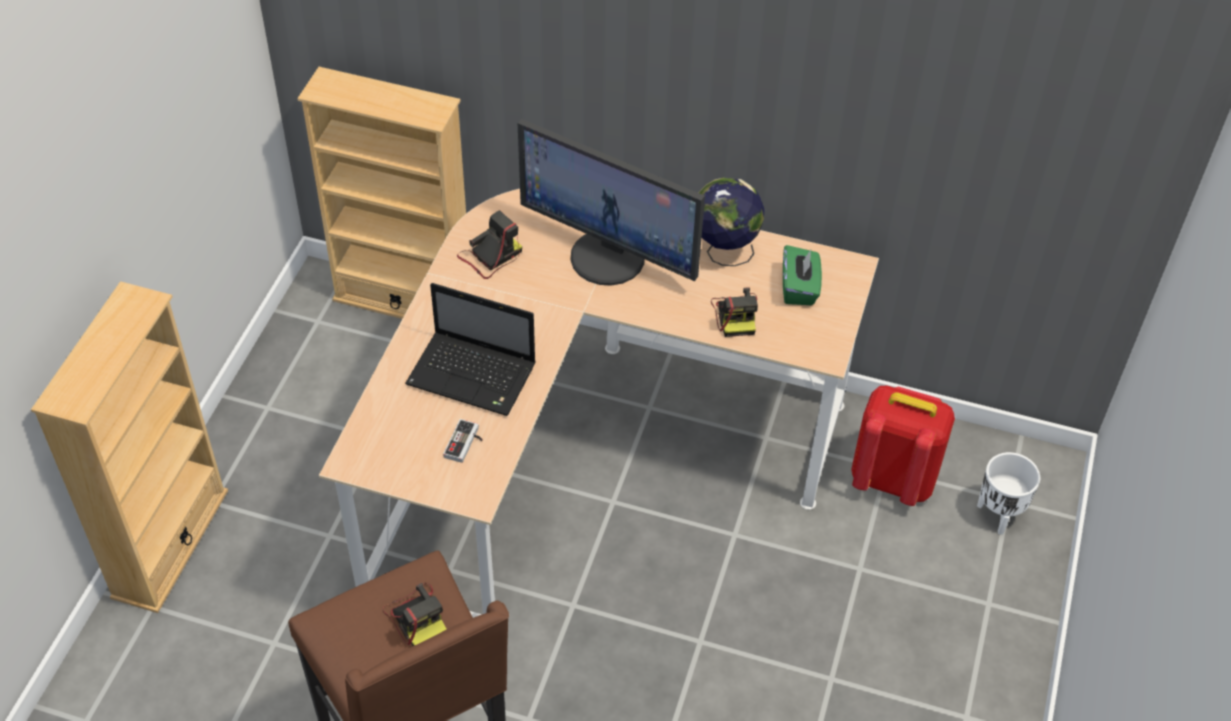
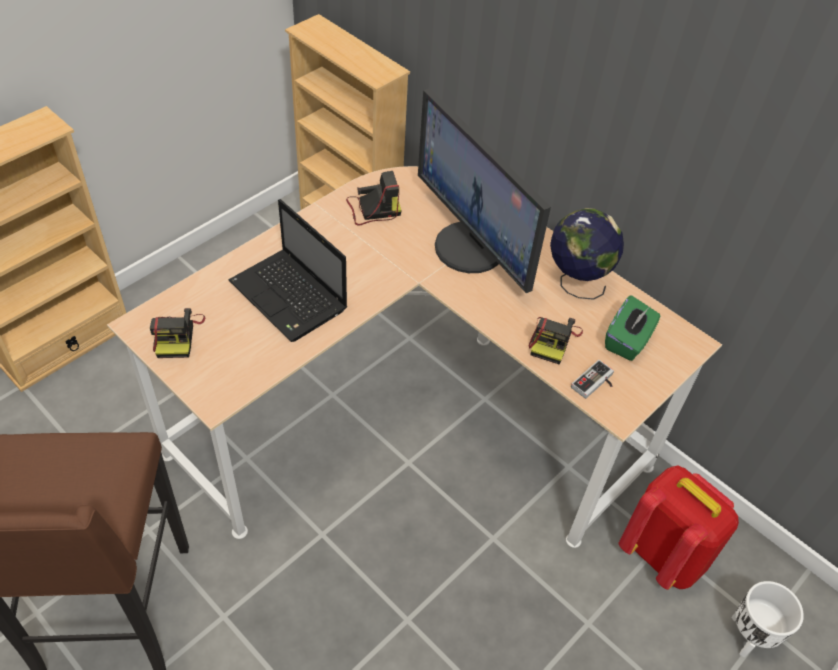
camera: 25 degrees right, 0 degrees up
camera [383,583,447,646] -> camera moved to [150,308,205,358]
game controller [443,419,483,463] -> game controller moved to [571,360,614,399]

